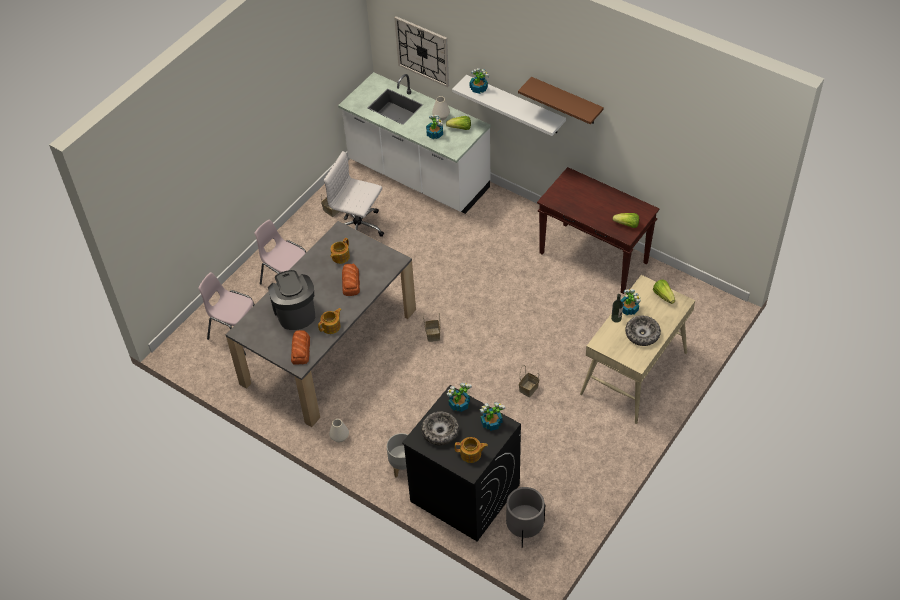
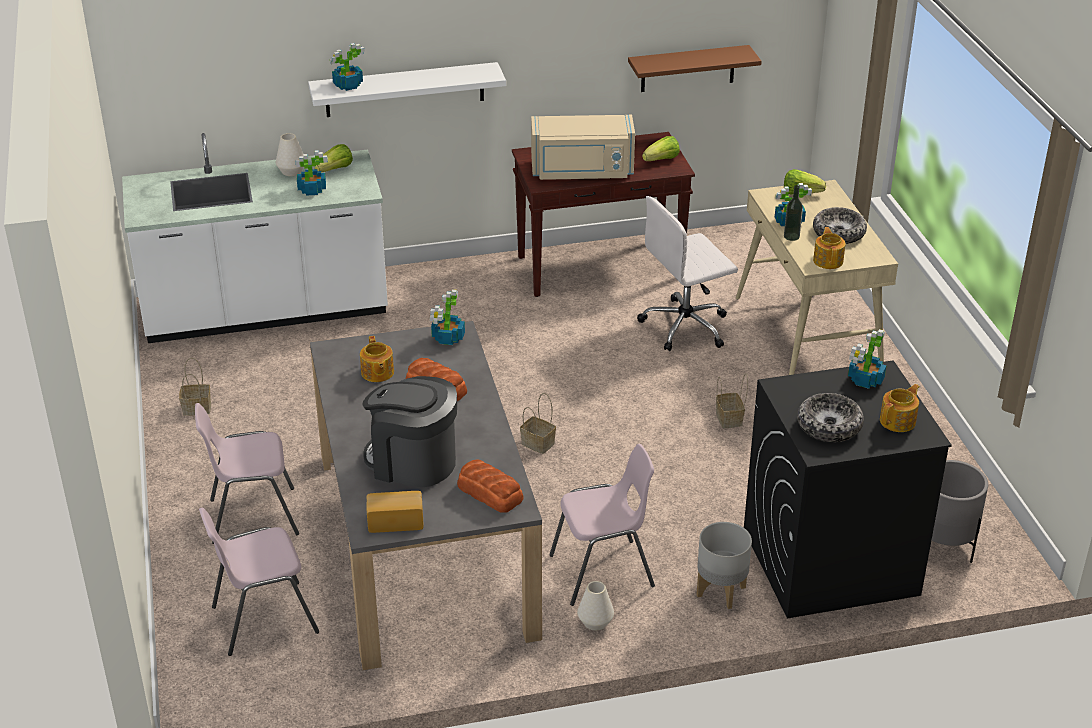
camera: 50 degrees left, 15 degrees down
teapot [318,308,342,334] -> teapot moved to [813,227,845,269]
white office chair [324,151,384,237] -> white office chair moved to [637,196,738,351]
wall clock [394,16,449,87] -> none
potted plant [447,383,472,412] -> potted plant moved to [430,289,465,345]
brown shelf [518,77,604,124] -> brown shelf moved to [628,45,762,92]
none -> bread [366,491,424,533]
none -> beige microwave [531,115,635,180]
none -> pink chair [550,444,655,606]

